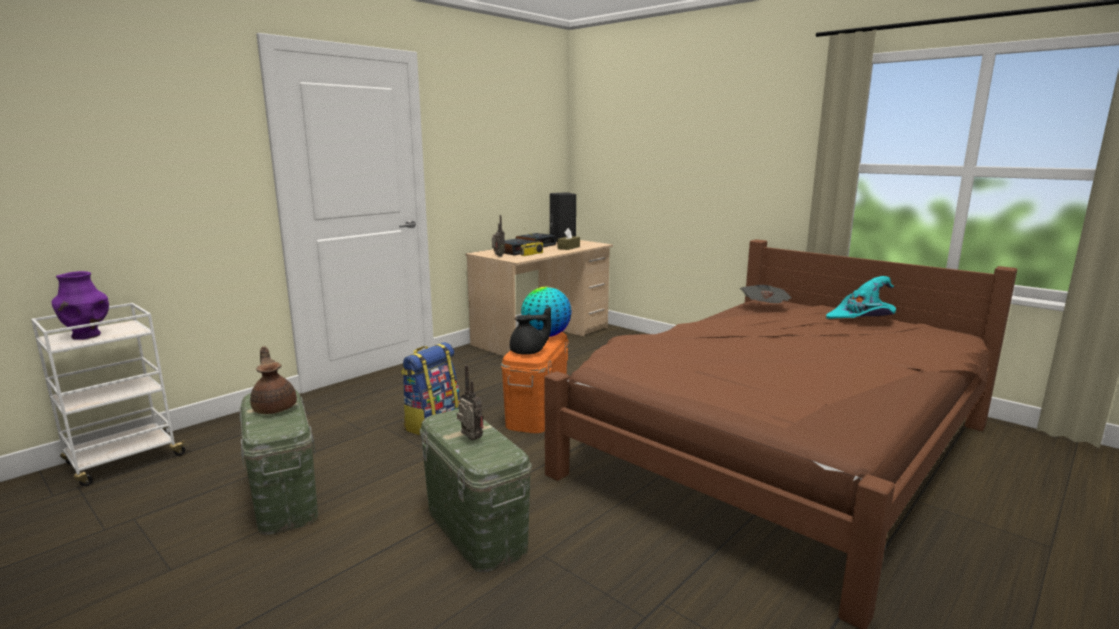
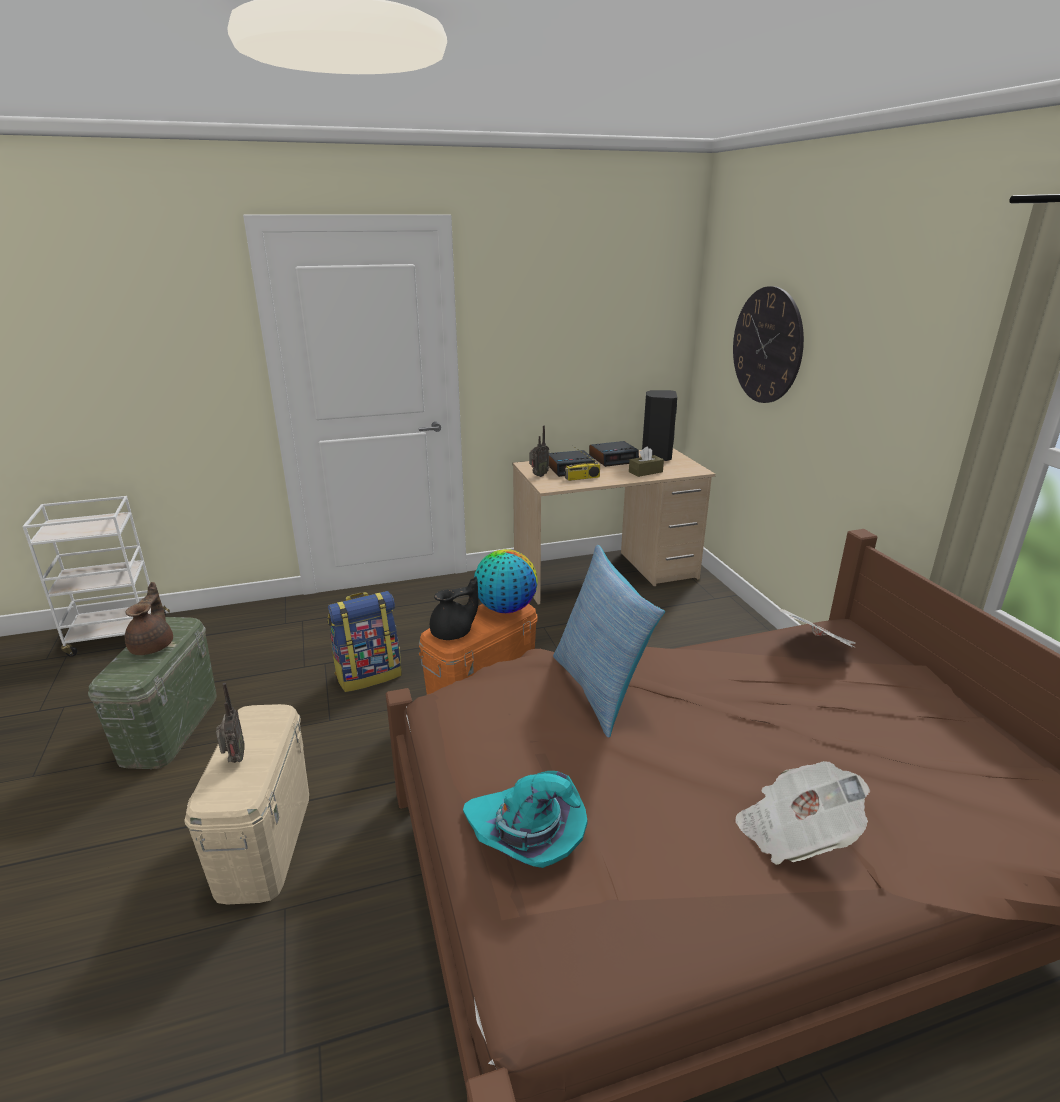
camera: 30 degrees right, 10 degrees up
purple vase [51,271,109,340] -> none
green storage box [420,409,532,573] -> beige storage box [184,704,309,904]
black teapot [510,307,551,355] -> black teapot turned 45 degrees counterclockwise [430,577,478,640]
turquoise hat [826,276,896,319] -> turquoise hat moved to [463,771,587,868]
none -> pillow [553,545,665,738]
none -> wall clock [733,286,804,403]
none -> newspaper [735,761,870,865]

